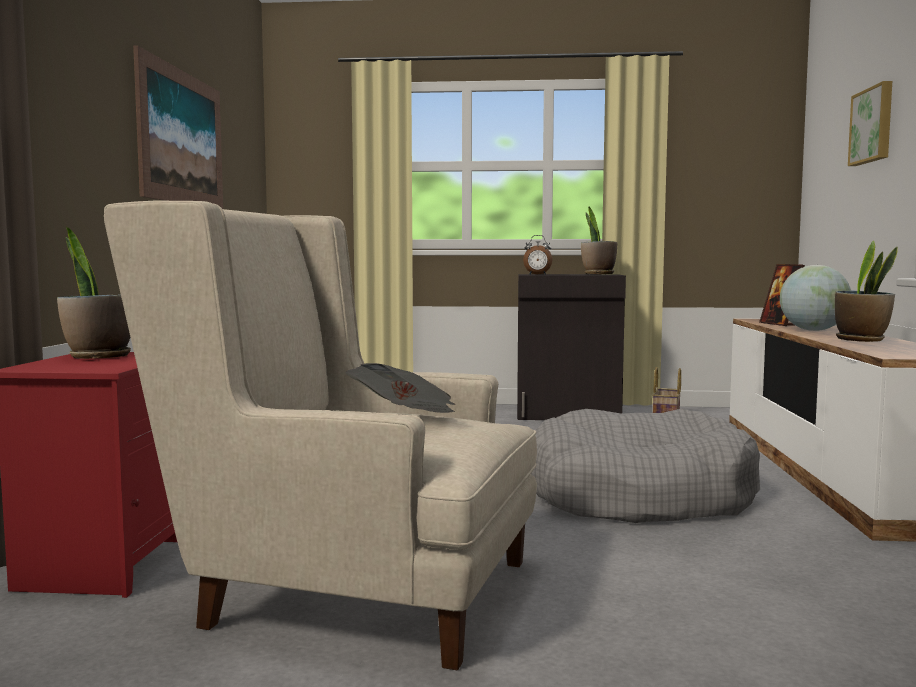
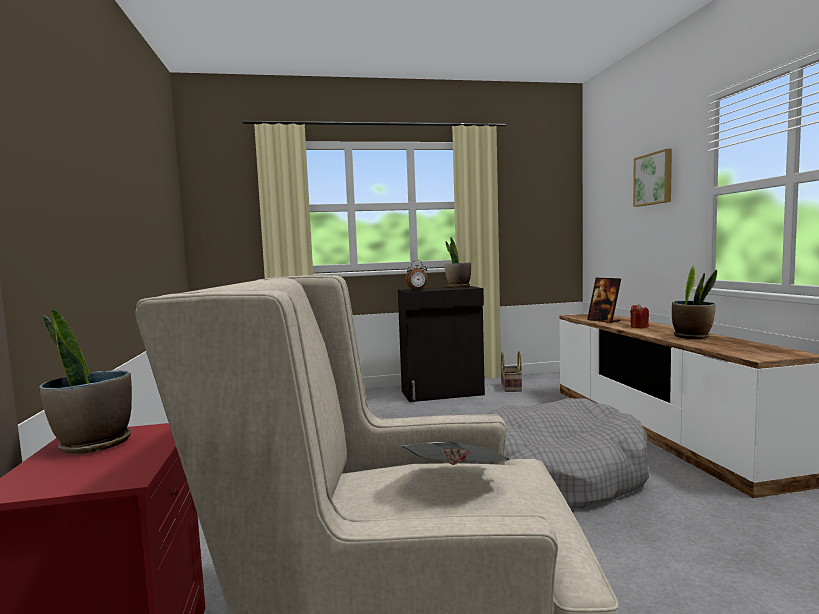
camera: 15 degrees left, 0 degrees up
picture [133,45,223,209] -> none
globe [780,265,851,331] -> red candle [630,304,649,328]

